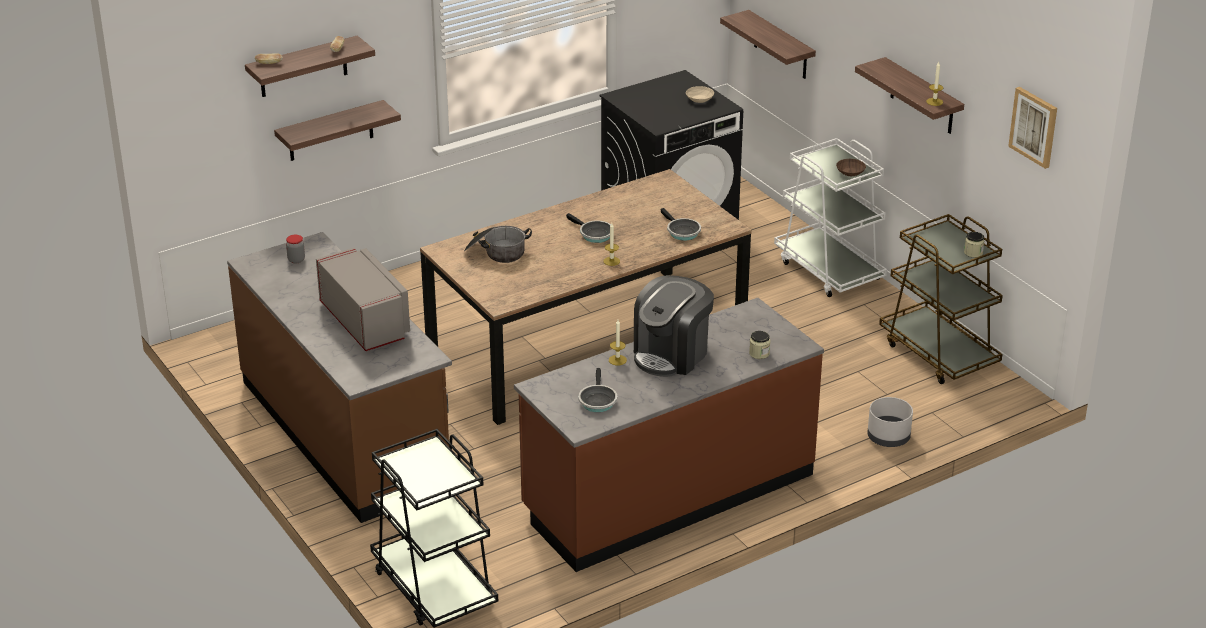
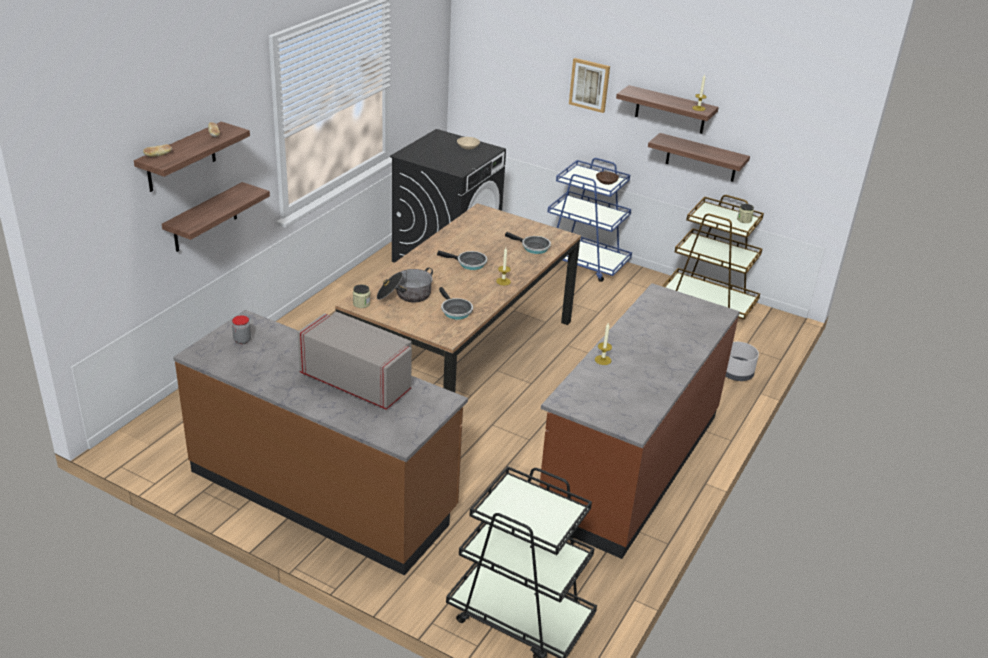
camera: 30 degrees left, 0 degrees up
frying pan [578,368,617,412] -> frying pan moved to [439,287,473,320]
coffee machine [634,275,714,377] -> none
shelf [720,10,816,79] -> shelf moved to [648,133,750,182]
jar [749,331,770,359] -> jar moved to [353,285,370,308]
white cart [774,138,887,297] -> blue cart [548,158,632,282]
picture [1008,87,1057,169] -> picture moved to [569,58,610,113]

